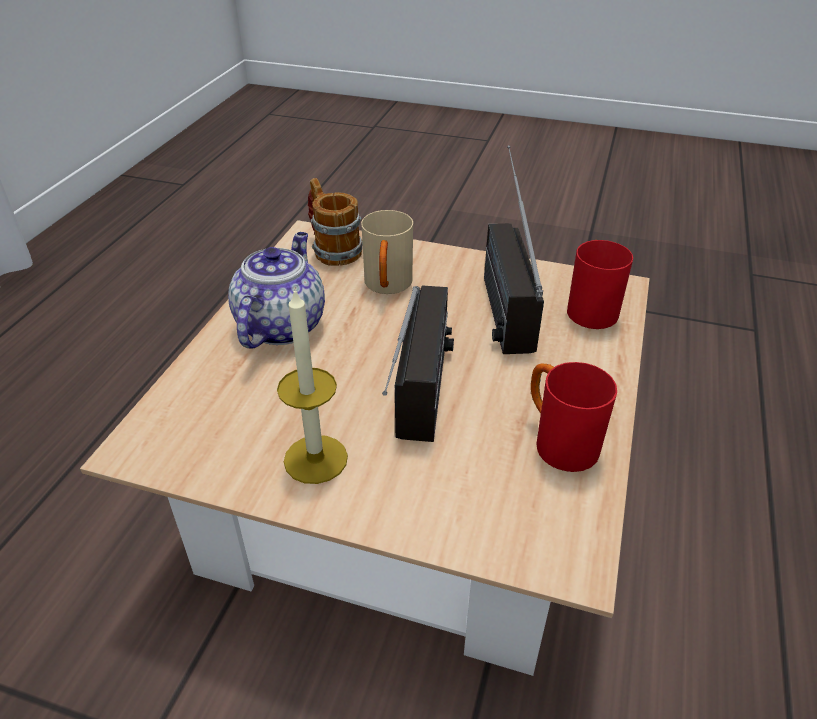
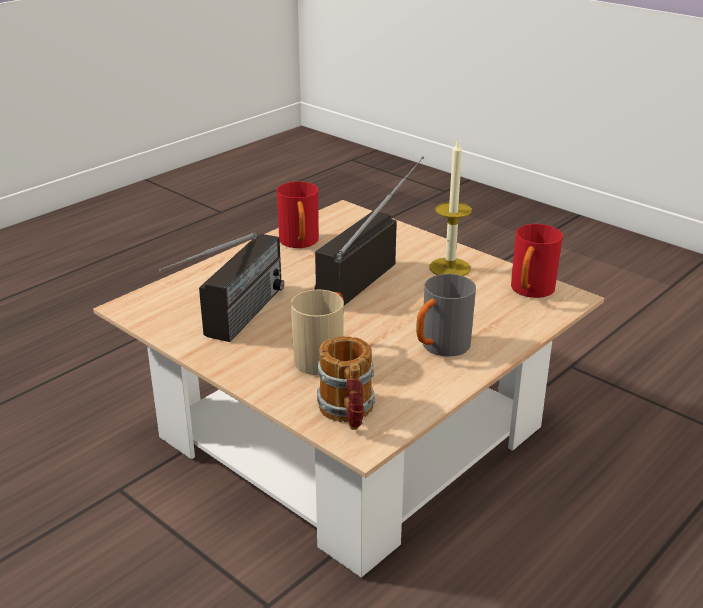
camera: 155 degrees left, 10 degrees down
teapot [228,232,325,348] -> grey mug [416,274,476,357]
red mug [567,240,633,329] -> red mug moved to [511,224,563,298]

